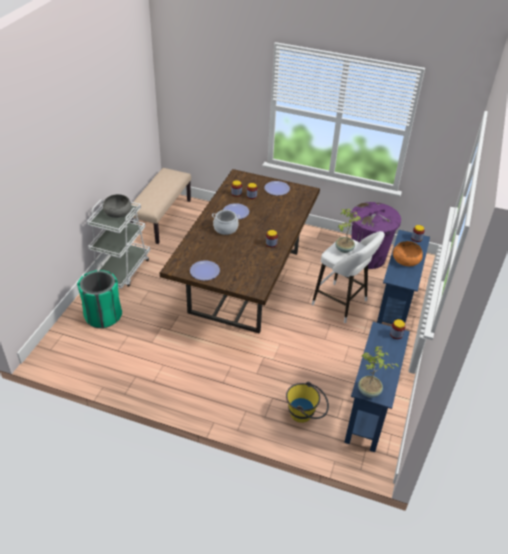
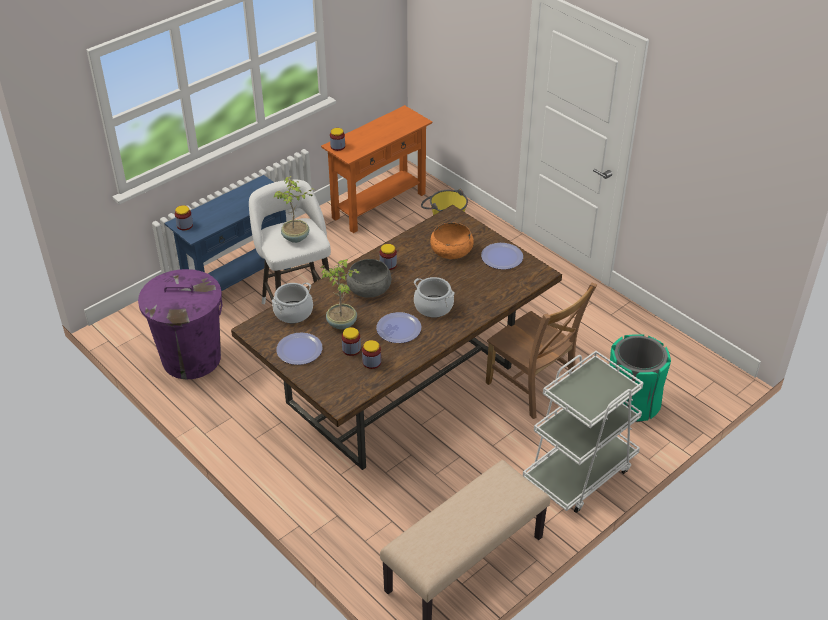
camera: 150 degrees left, 0 degrees up
grey bowl [103,194,131,218] -> grey bowl moved to [346,259,391,298]
blue console table [344,322,410,452] -> orange console table [321,105,432,233]
potted plant [358,346,399,398] -> potted plant moved to [321,259,359,329]
orange bowl [393,241,423,266] -> orange bowl moved to [430,222,474,259]
none -> cooking pot [272,282,313,323]
none -> brown chair [486,283,597,419]

